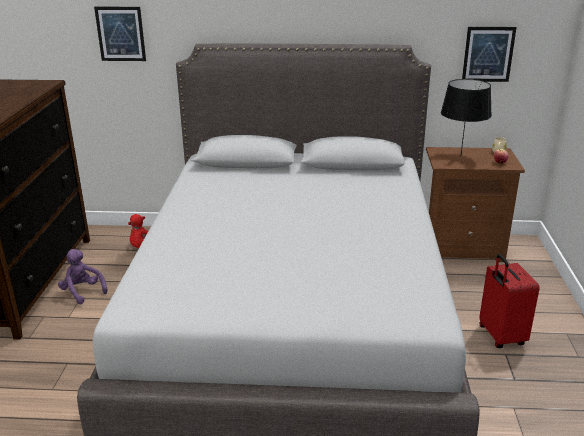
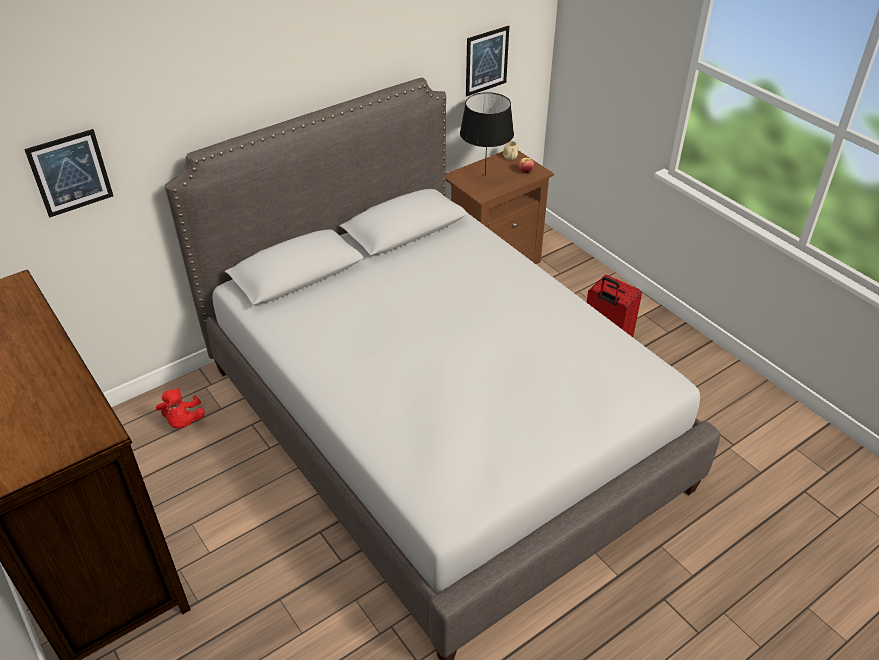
camera: 40 degrees left, 15 degrees up
purple plush toy [58,249,107,304] -> none

